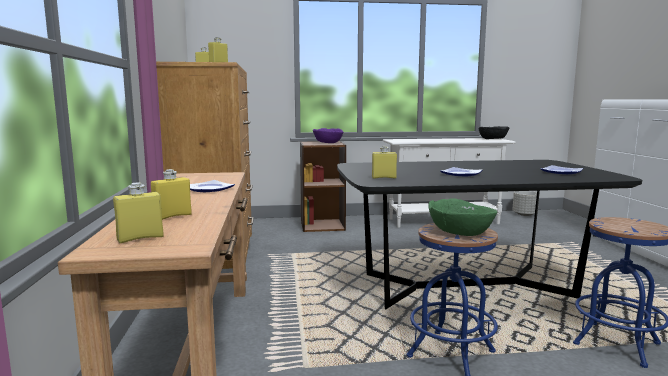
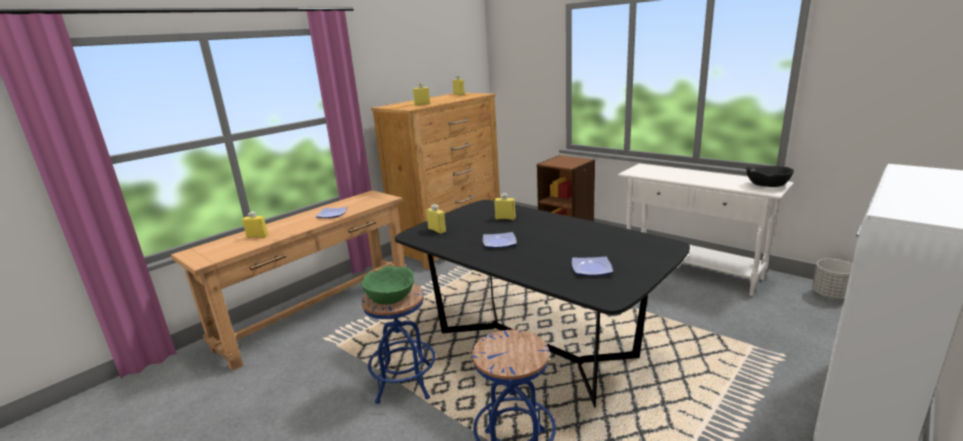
camera: 50 degrees right, 10 degrees up
yellow bottle [113,183,164,243] -> yellow bottle moved to [494,193,516,220]
purple bowl [313,128,343,143] -> none

